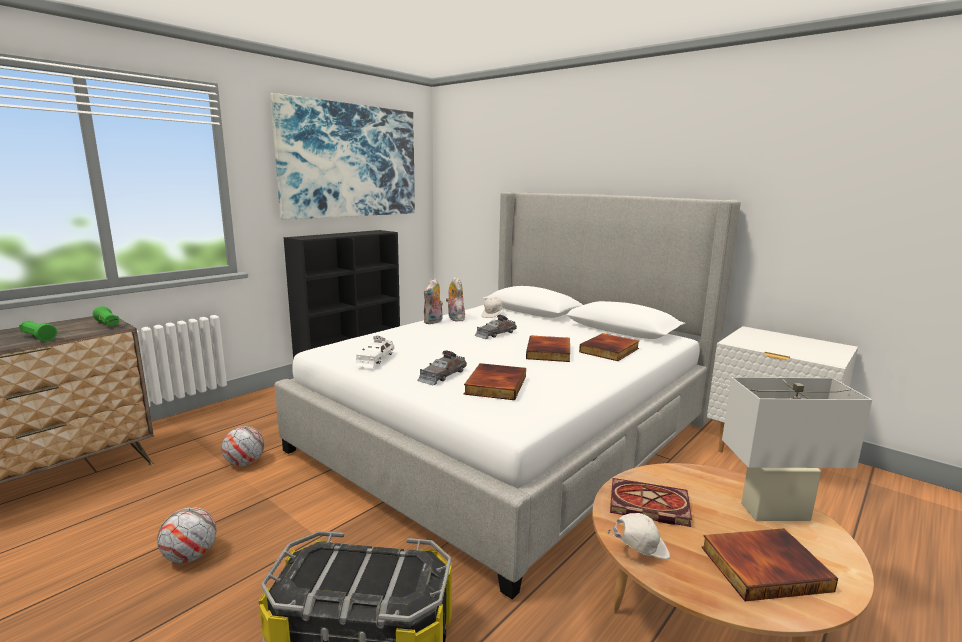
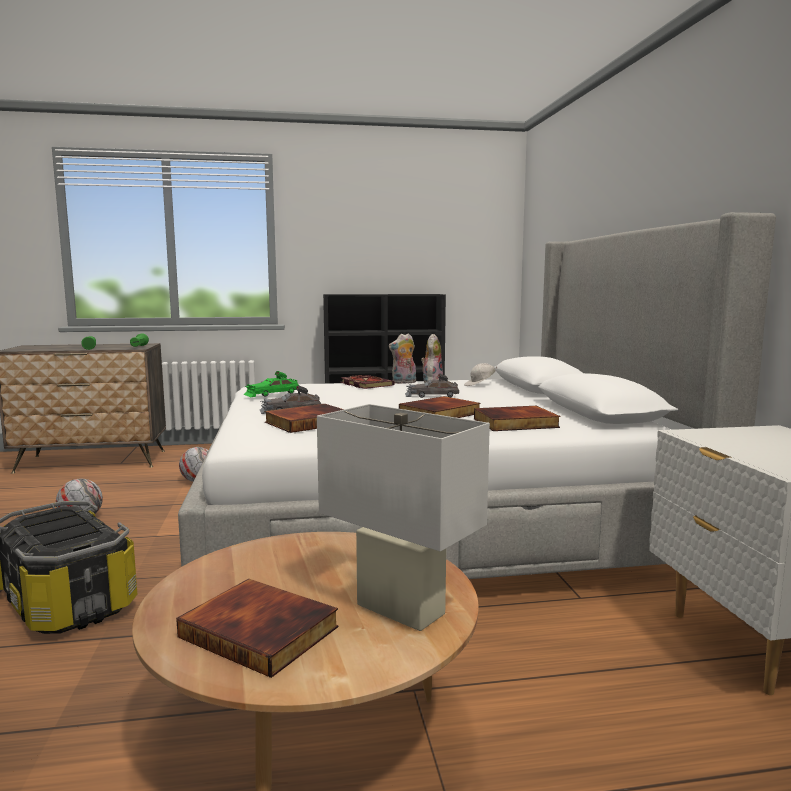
camera: 40 degrees right, 5 degrees down
picture [270,93,415,220] -> none
white toy car [355,335,394,368] -> green toy car [243,371,298,397]
white cap [608,513,670,560] -> none
book [610,478,692,527] -> book moved to [340,375,395,389]

